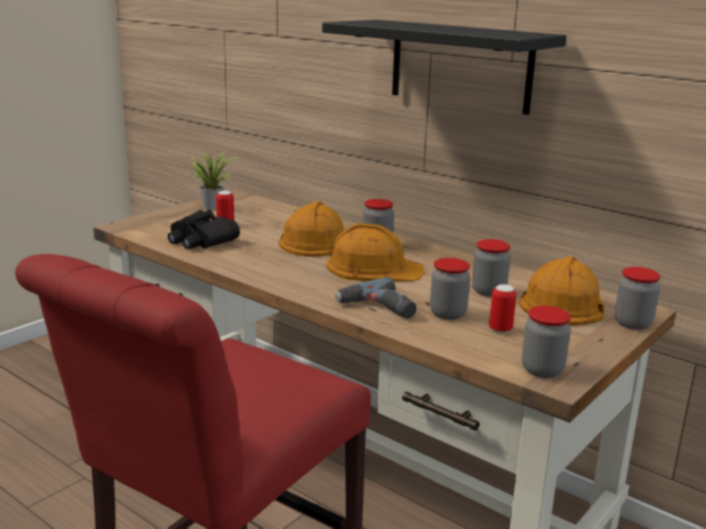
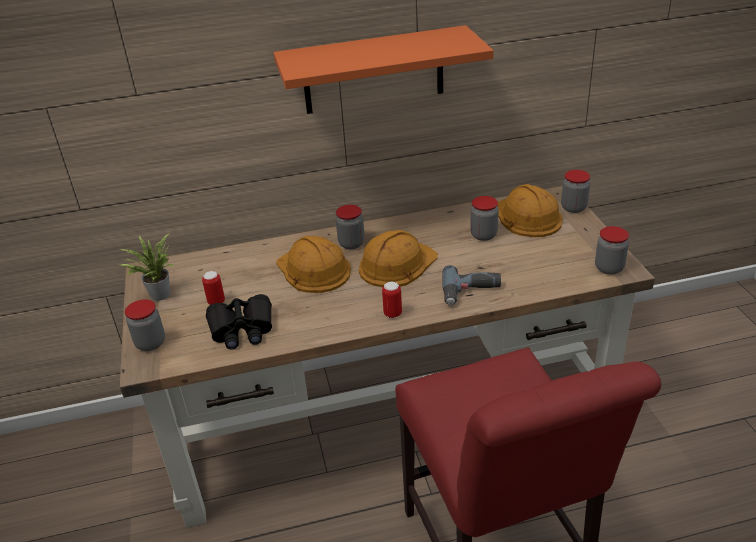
camera: 50 degrees left, 15 degrees up
black shelf [322,20,566,115] -> orange shelf [273,25,494,114]
jar [430,258,470,320] -> jar moved to [125,299,165,351]
can [489,284,516,333] -> can moved to [382,282,402,318]

